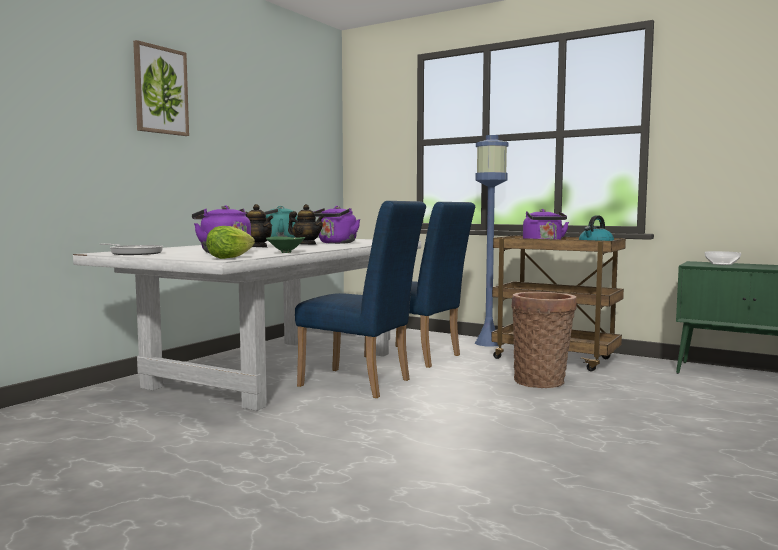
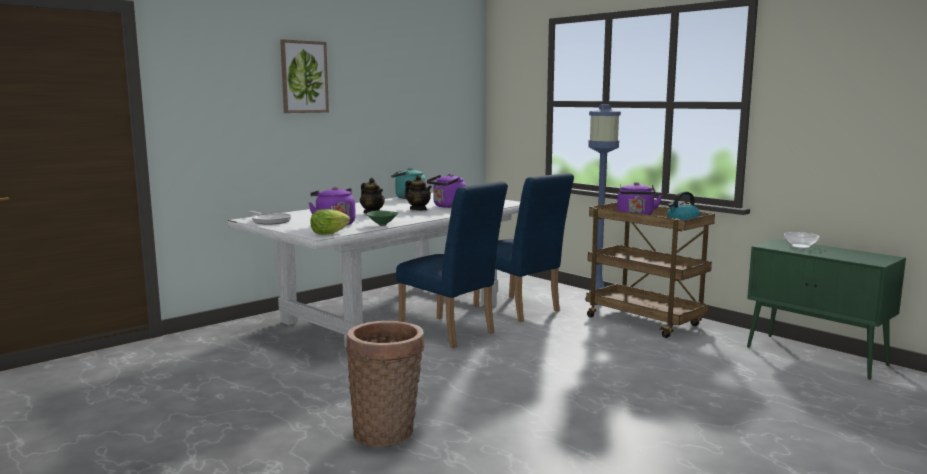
camera: 15 degrees right, 5 degrees up
basket [511,292,577,388] -> basket moved to [346,321,424,447]

